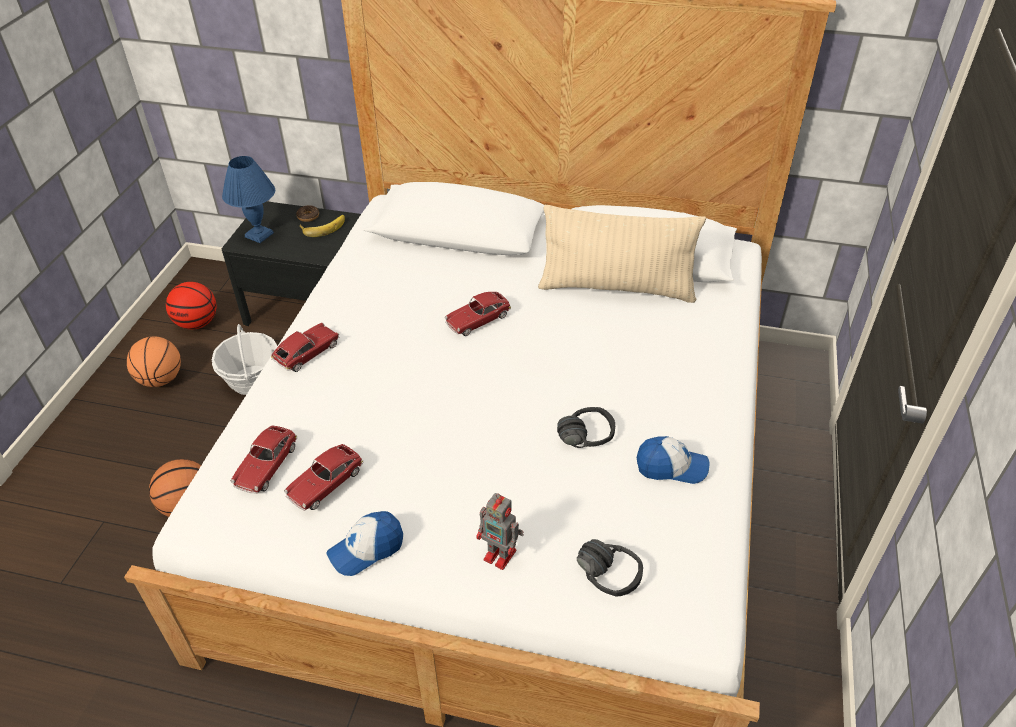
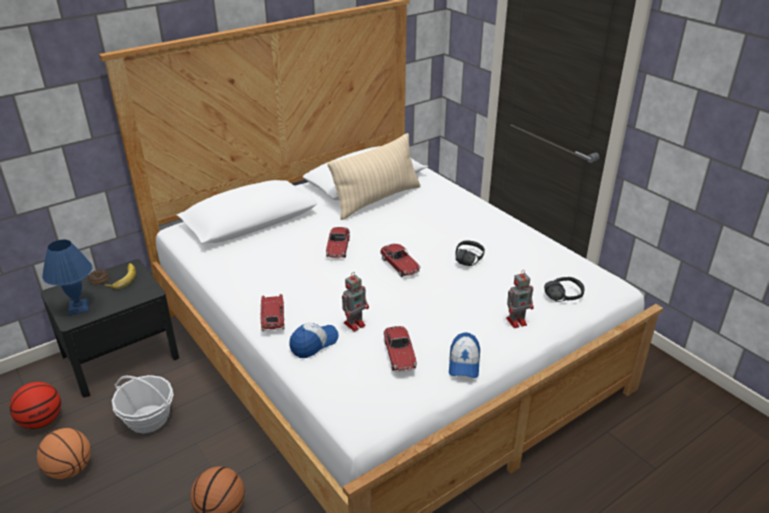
camera: 50 degrees left, 10 degrees down
toy car [231,426,297,494] -> toy car moved to [380,244,421,277]
cap [637,436,710,484] -> cap moved to [289,323,339,358]
none -> toy robot [342,272,369,332]

